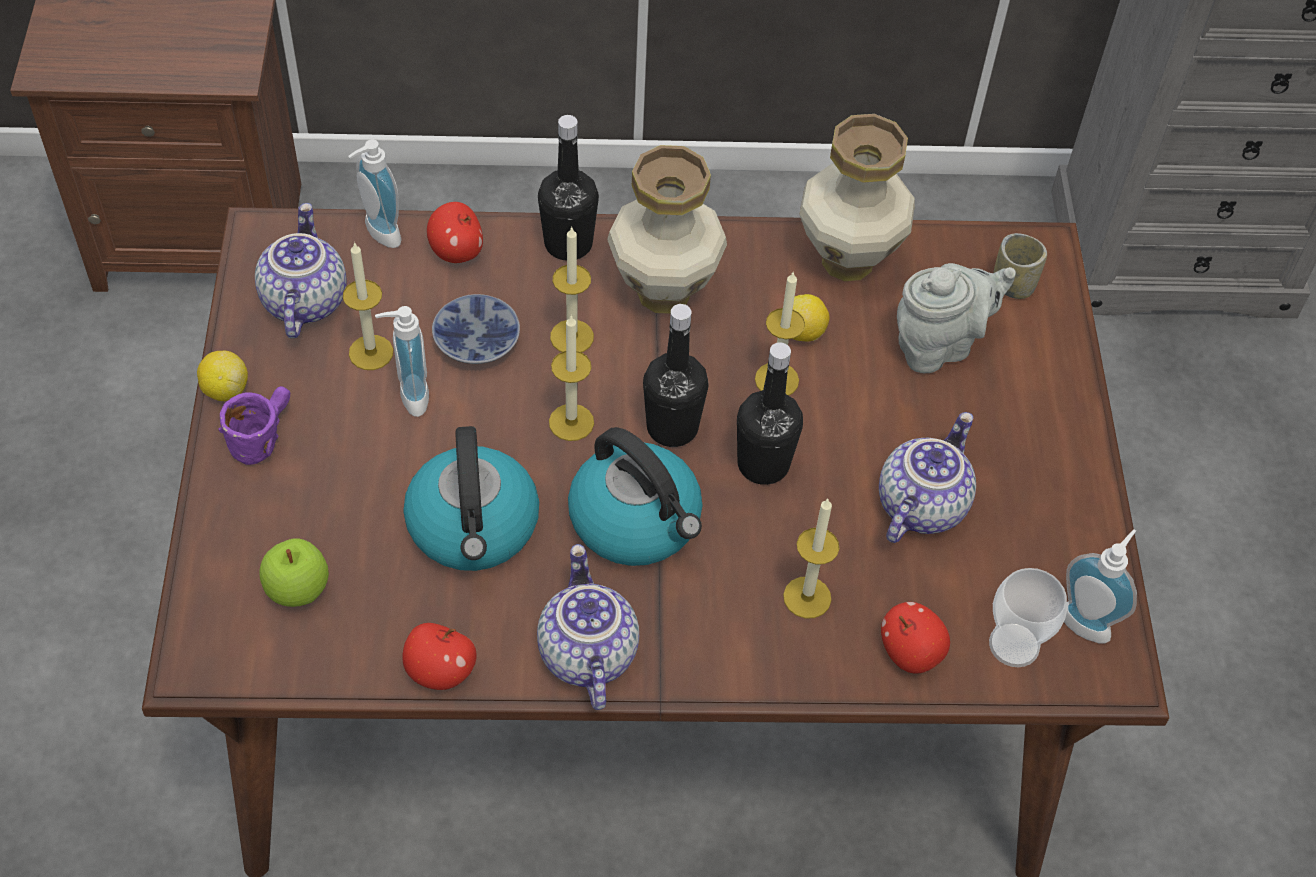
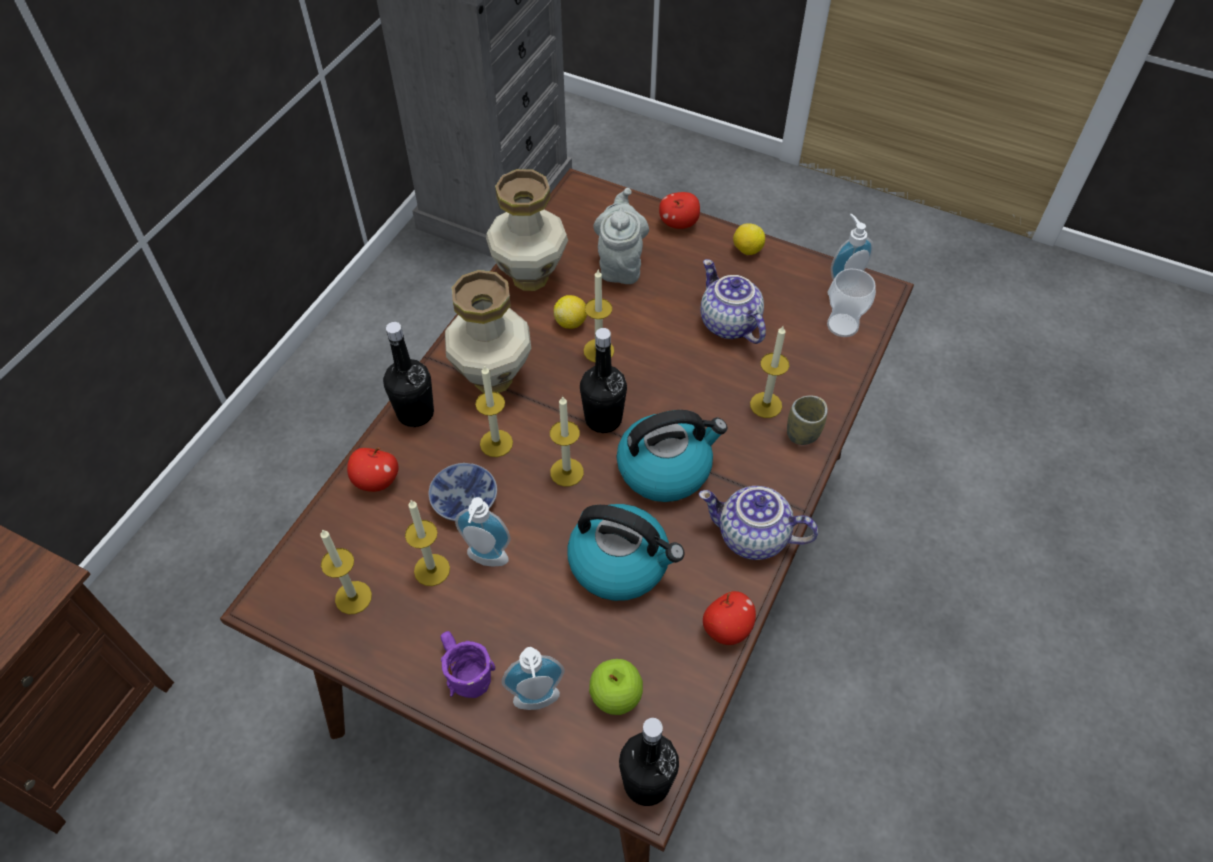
camera: 60 degrees left, 0 degrees up
lemon [197,351,248,401] -> lemon moved to [733,223,765,255]
teapot [255,203,347,338] -> candle [320,529,372,614]
soap dispenser [348,139,402,248] -> soap dispenser moved to [502,647,565,710]
black bottle [737,342,803,485] -> black bottle moved to [619,718,679,806]
apple [881,602,950,674] -> apple moved to [659,192,700,229]
cup [993,233,1047,299] -> cup moved to [787,395,828,445]

